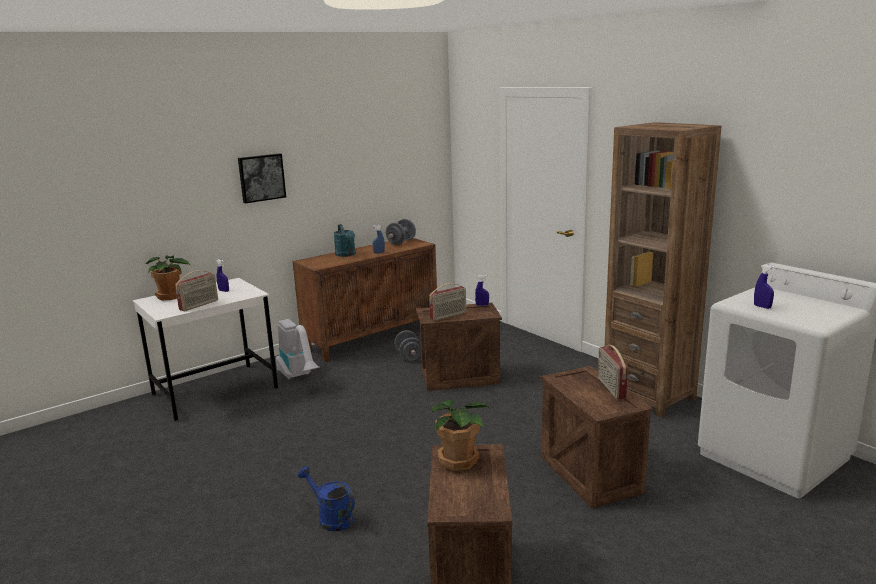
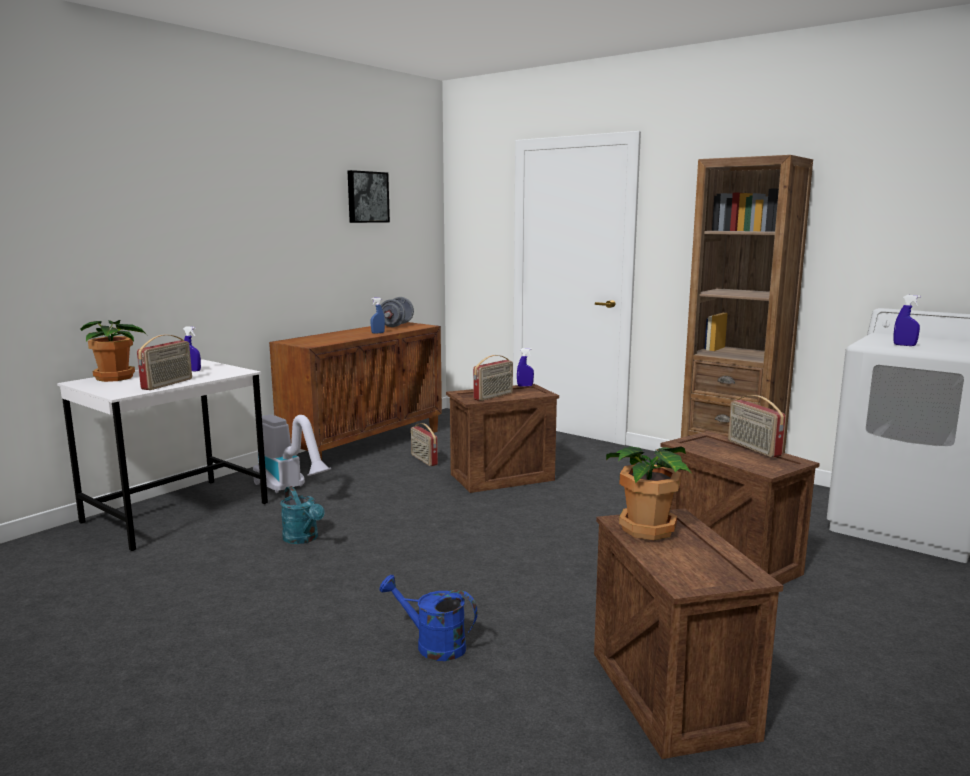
camera: 15 degrees left, 5 degrees down
picture [238,153,286,204] -> picture moved to [348,170,390,223]
turquoise watering can [333,224,356,257] -> turquoise watering can moved to [281,486,325,544]
grey dumbbell [394,330,421,361] -> radio [411,423,438,466]

